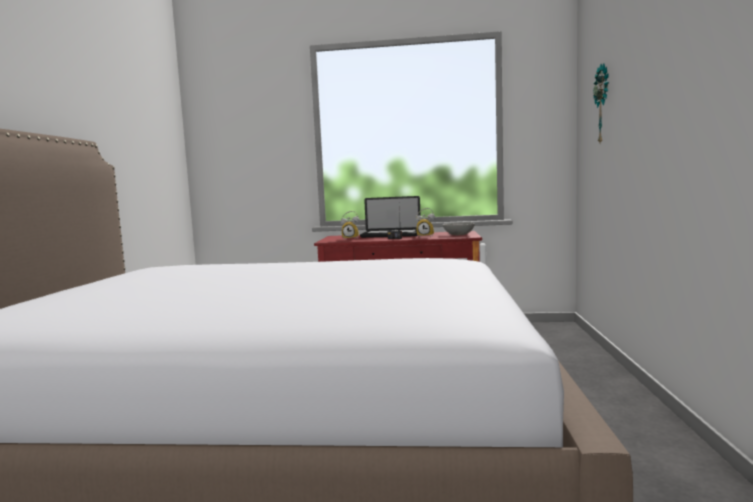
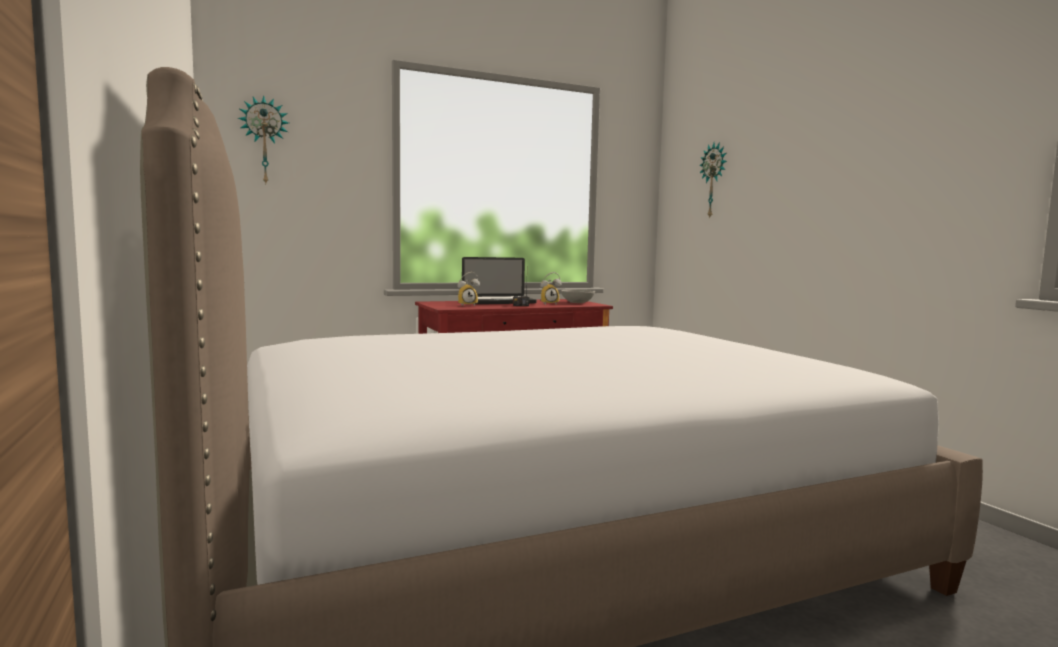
camera: 30 degrees left, 0 degrees up
none -> wall clock [238,95,289,184]

